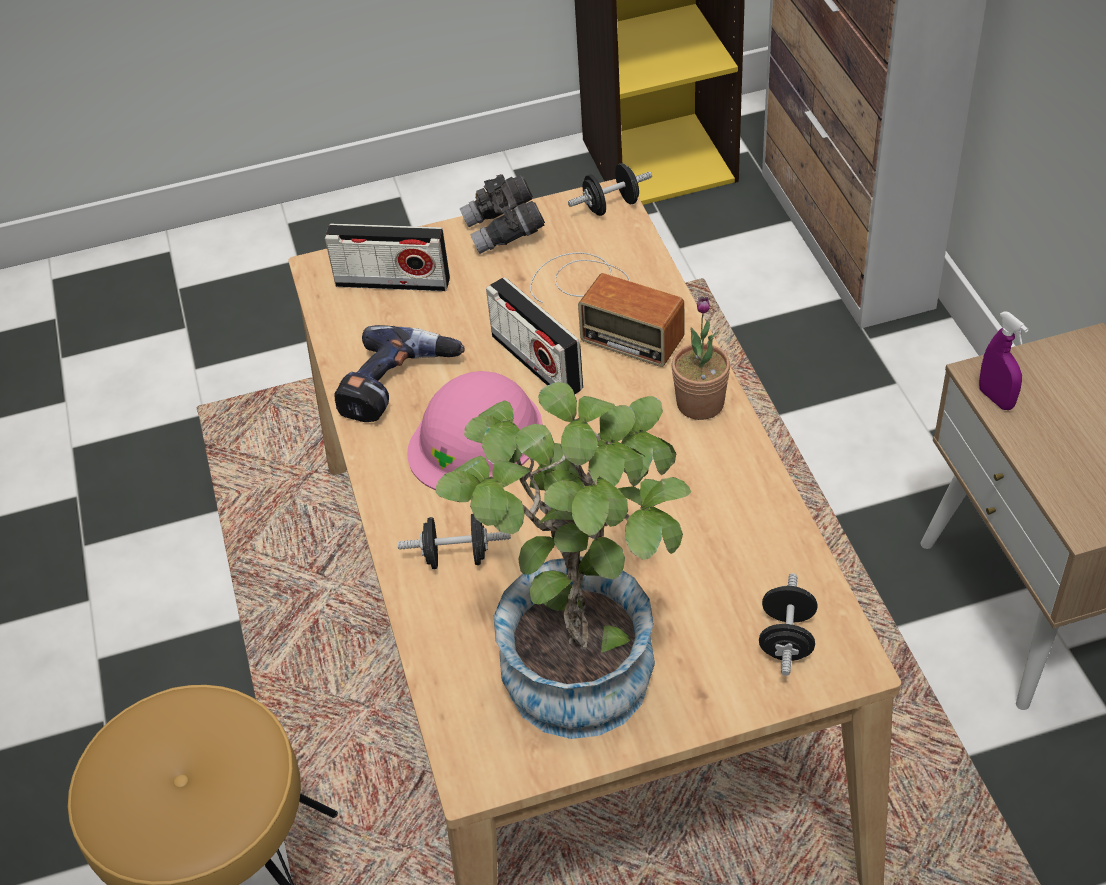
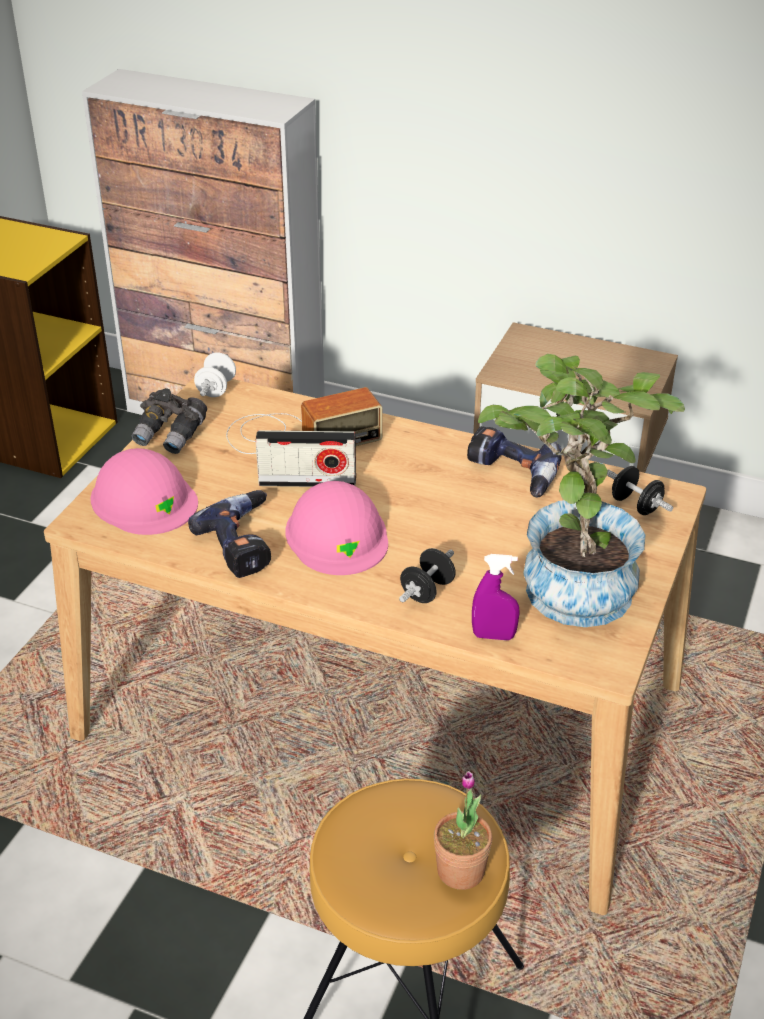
camera: 55 degrees left, 10 degrees down
radio [325,224,450,291] -> pink hard hat [91,448,198,535]
black dumbbell [568,163,652,216] -> white dumbbell [194,352,236,397]
potted plant [671,296,730,420] -> potted plant moved to [434,771,492,890]
purple spray bottle [979,311,1029,410] -> purple spray bottle moved to [472,554,520,640]
none -> power drill [467,426,562,497]

